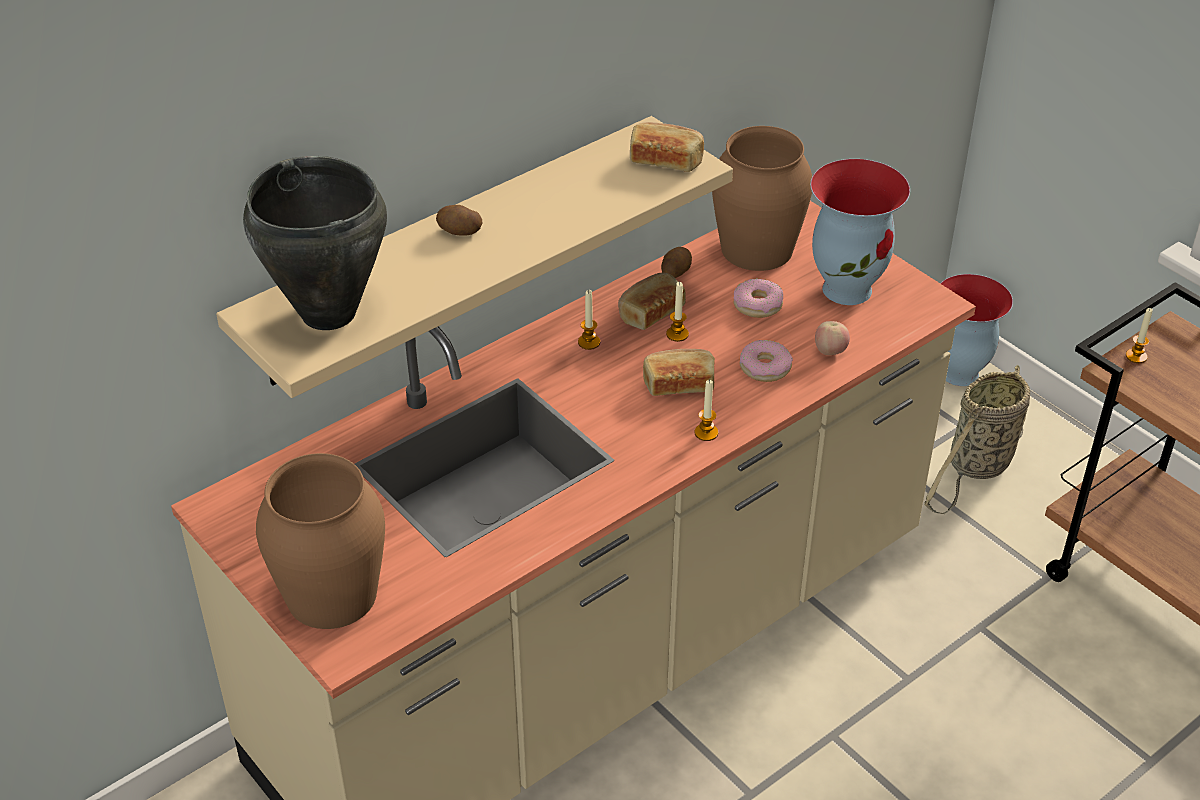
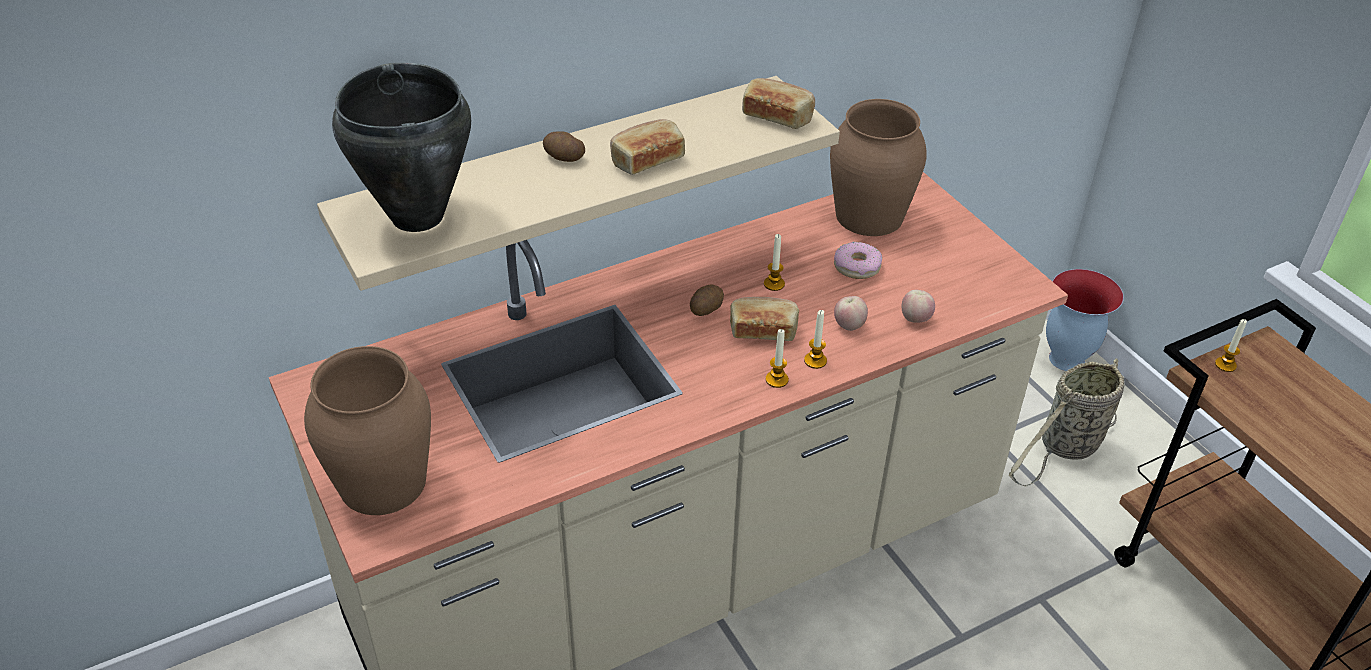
camera: 10 degrees right, 0 degrees up
candle [578,290,600,350] -> candle moved to [804,310,827,369]
bread [618,272,686,330] -> bread moved to [610,119,685,175]
potato [661,247,692,278] -> potato moved to [690,285,724,316]
donut [739,340,793,382] -> apple [834,296,868,331]
vase [810,159,910,305] -> none

